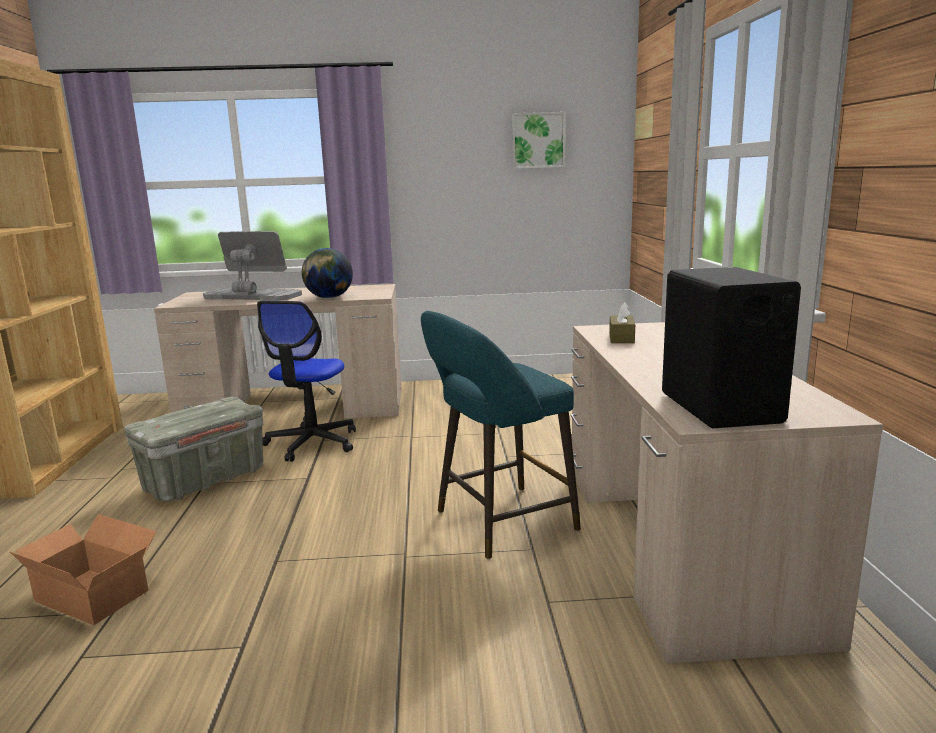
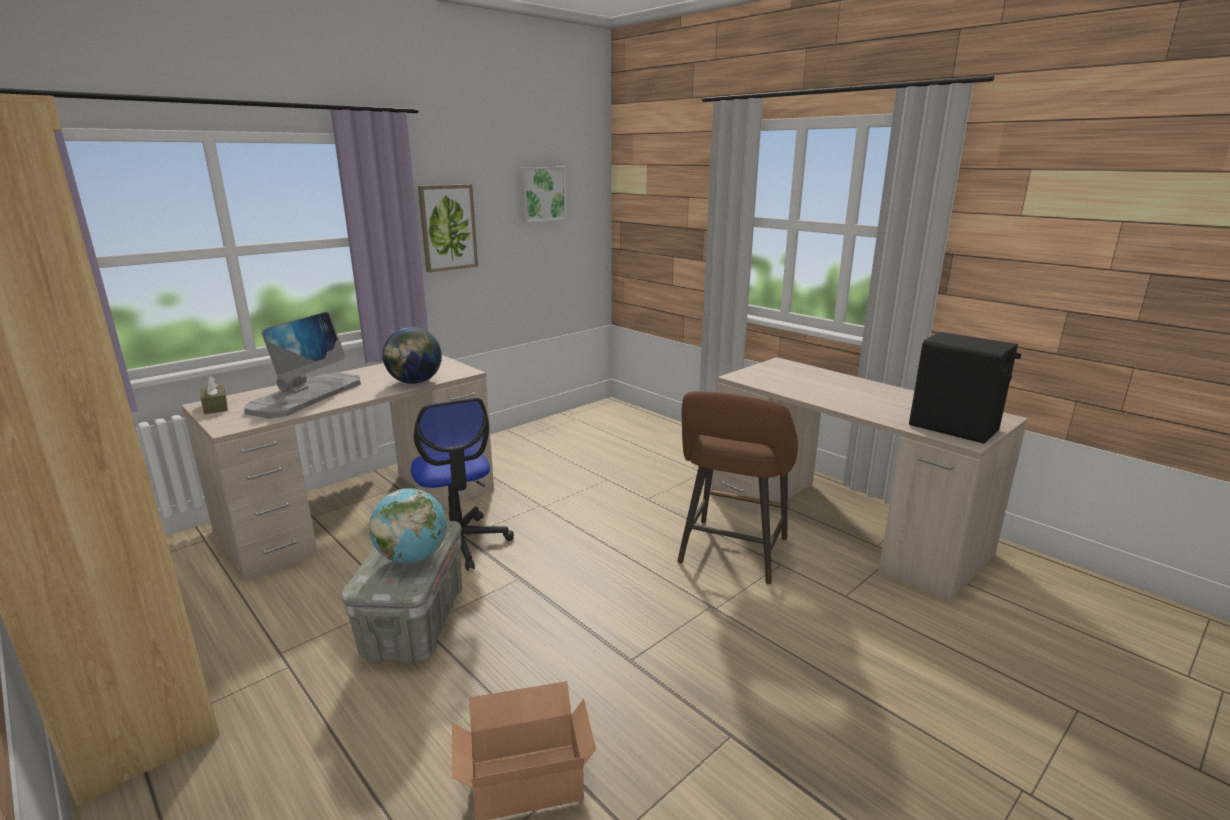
camera: 40 degrees left, 5 degrees up
monitor [203,231,302,301] -> monitor turned 135 degrees clockwise [244,312,361,419]
turquoise stool [421,311,581,559] -> brown stool [678,391,798,585]
brown tissue box [609,302,635,343] -> brown tissue box moved to [201,376,228,414]
none -> globe [369,488,447,564]
none -> picture [418,184,478,272]

